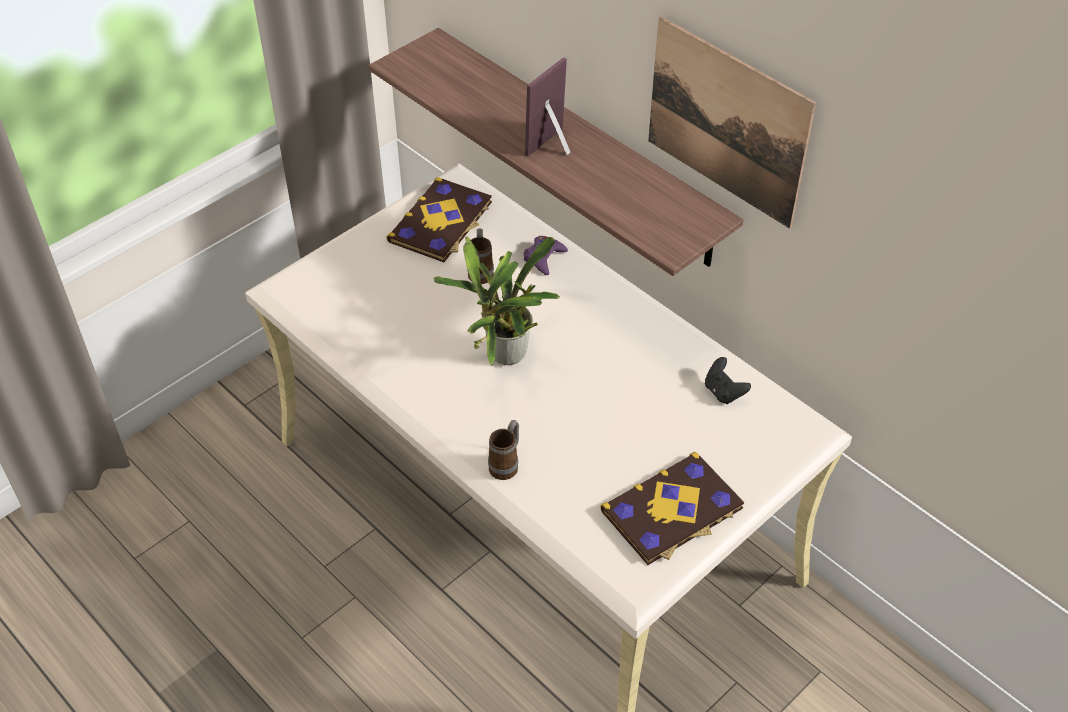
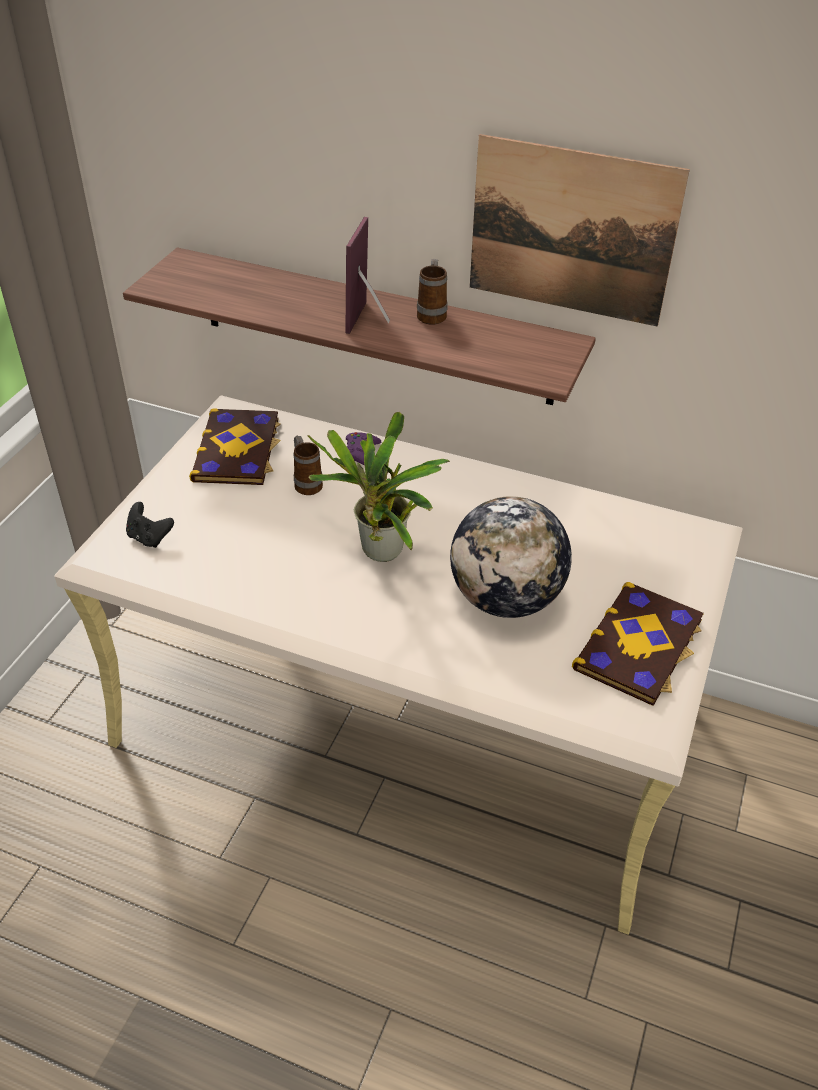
camera: 25 degrees left, 5 degrees down
mug [488,420,519,480] -> mug moved to [417,259,448,325]
black game controller [705,357,751,404] -> black game controller moved to [126,502,174,548]
none -> globe [450,496,572,618]

